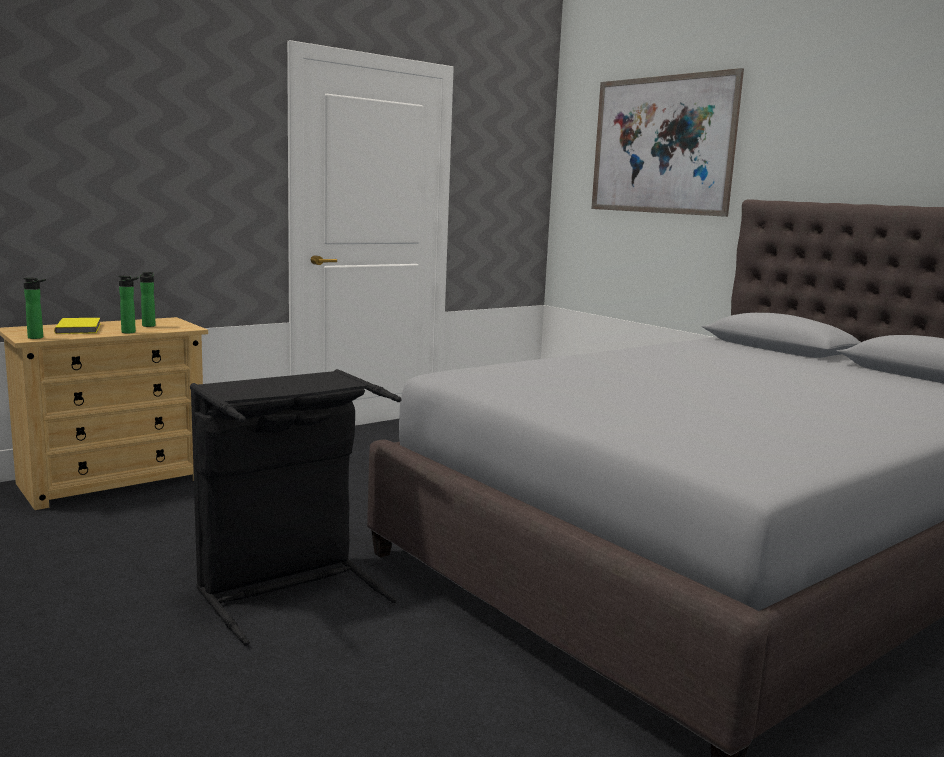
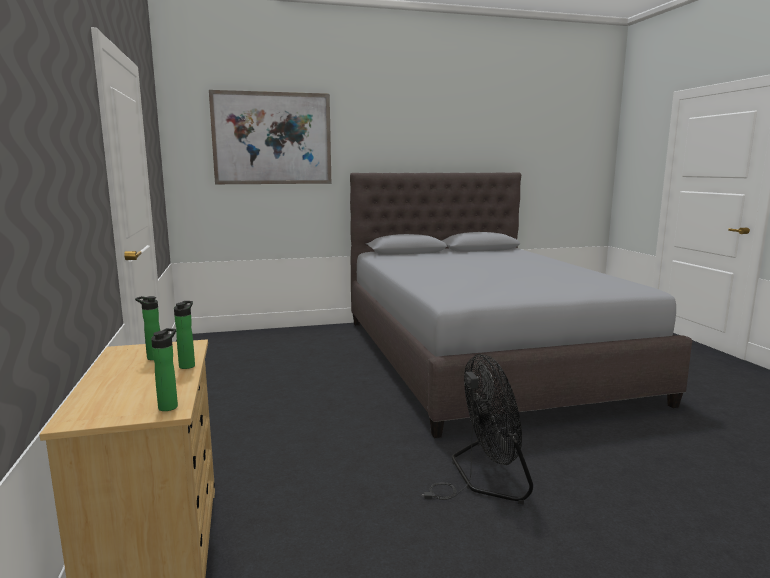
camera: 65 degrees left, 0 degrees up
yellow book [54,318,101,334] -> none
black laundry basket [190,369,401,646] -> black fan [421,354,533,505]

